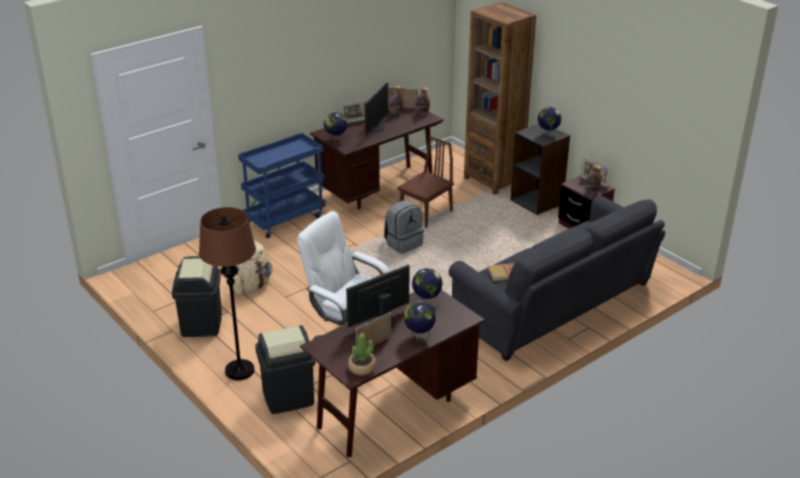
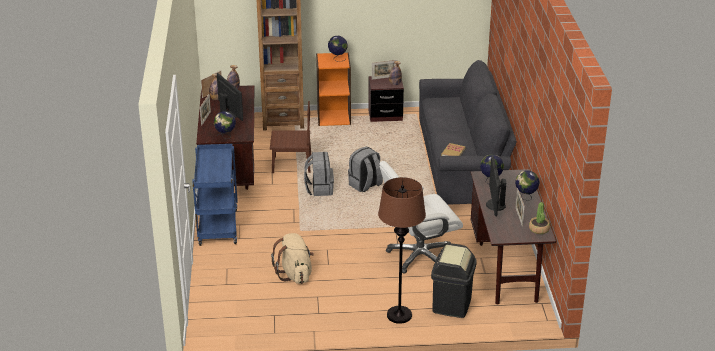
camera: 55 degrees left, 0 degrees up
black trash can [172,256,222,337] -> none
brown chair [398,136,454,228] -> brown chair turned 105 degrees clockwise [270,101,311,173]
black bookcase [510,123,570,215] -> orange bookcase [316,52,351,126]
none -> grey backpack [348,147,383,192]

